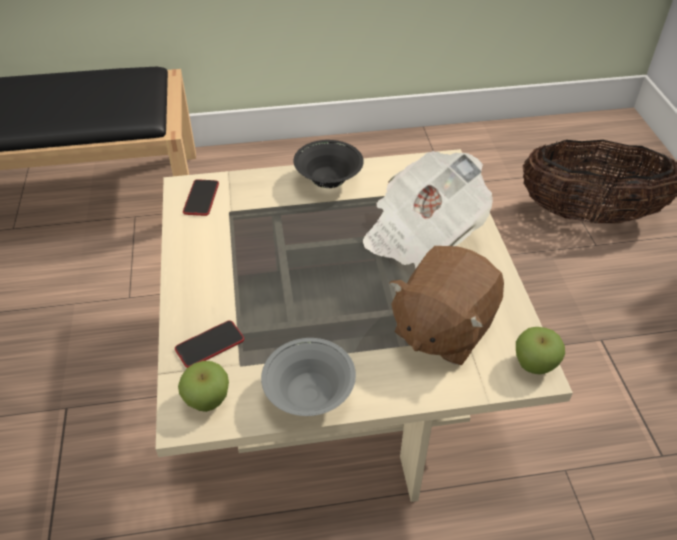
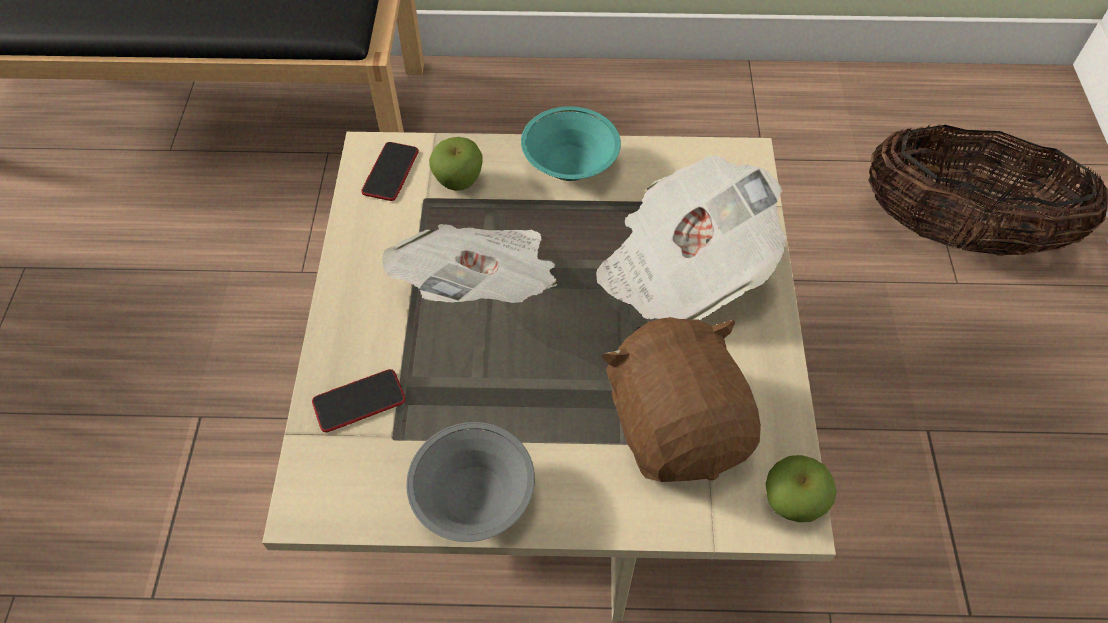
camera: 10 degrees right, 10 degrees up
apple [178,361,229,412] -> apple moved to [429,137,483,191]
black bowl [293,140,364,188] -> turquoise bowl [521,106,621,181]
brown plush toy [389,246,504,365] -> brown plush toy turned 120 degrees clockwise [601,317,761,482]
none -> newspaper [382,224,558,303]

